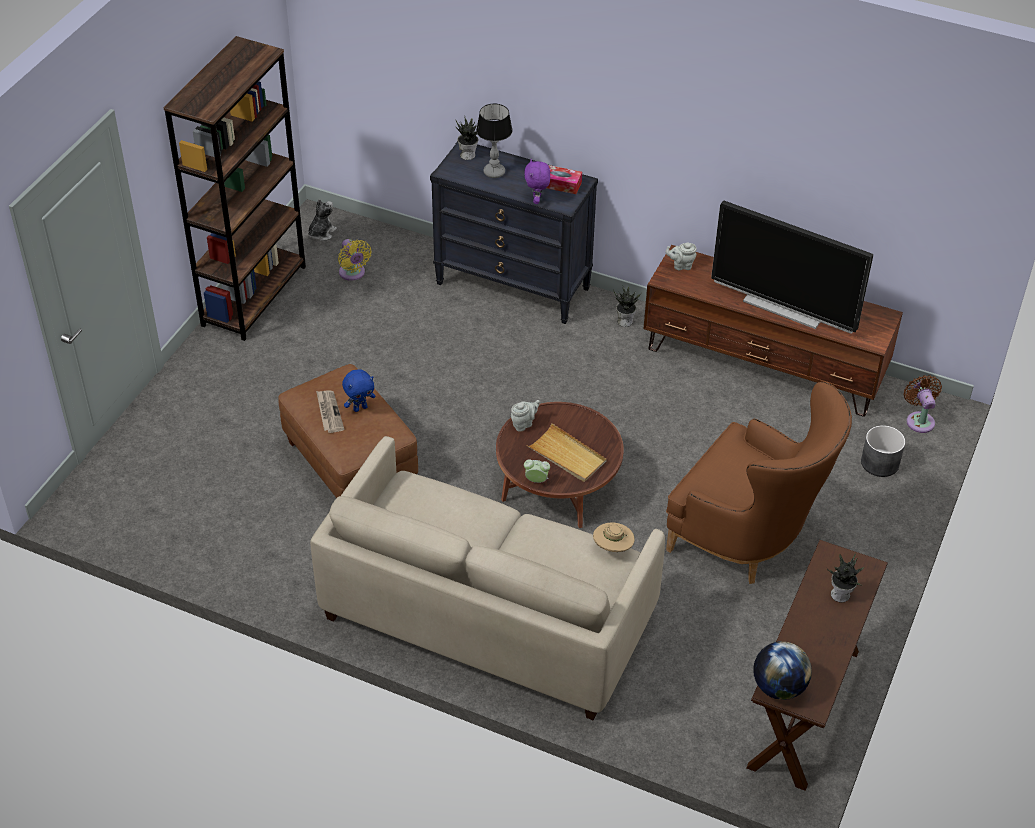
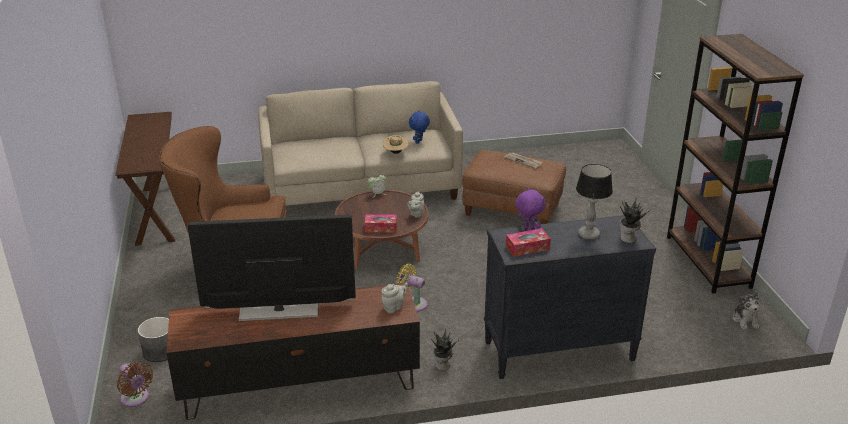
camera: 145 degrees right, 15 degrees down
yellow fan [338,239,372,281] -> yellow fan moved to [396,264,427,312]
blue plush toy [342,369,375,412] -> blue plush toy moved to [409,111,430,144]
beige tray [527,423,607,482] -> none
beige hat [593,522,635,552] -> beige hat moved to [382,135,409,154]
globe [753,641,812,700] -> none
potted plant [827,552,864,602] -> none
none -> tissue box [365,214,397,232]

